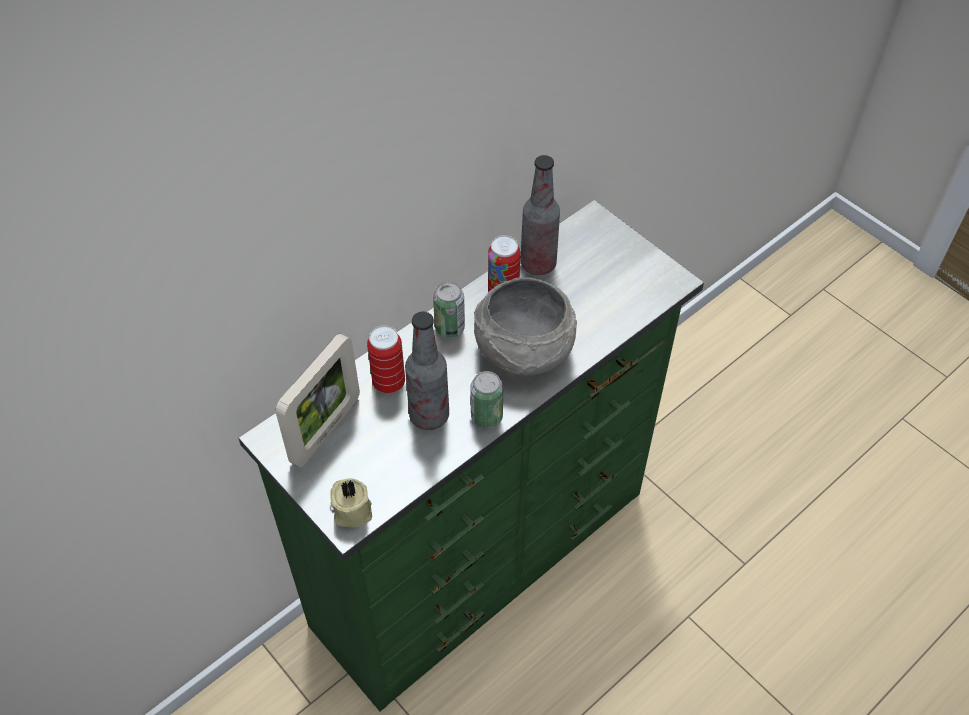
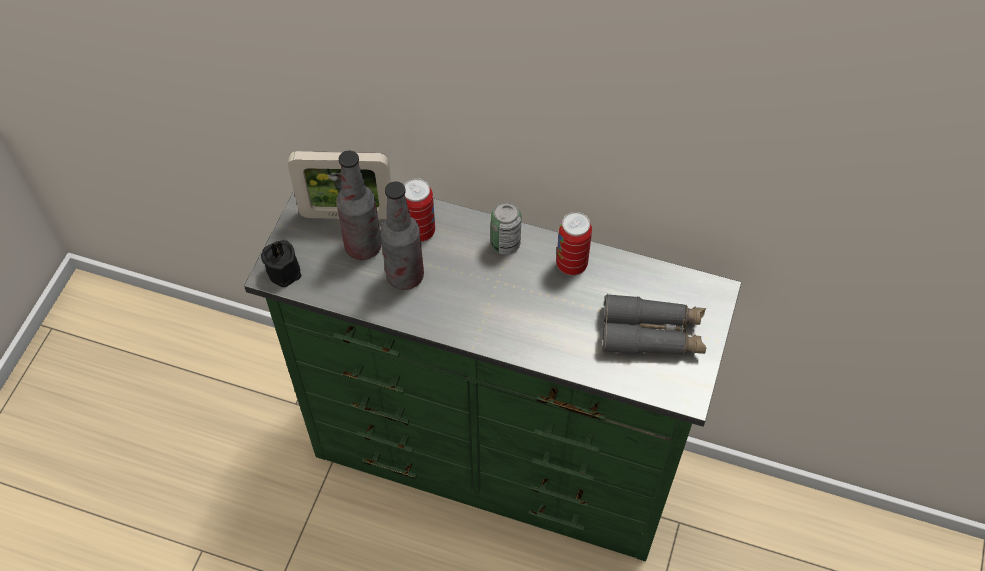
camera: 60 degrees right, 5 degrees up
beige candle [331,478,372,527] -> black candle [261,240,301,287]
can [470,371,503,428] -> none
grey bowl [474,277,577,376] -> none
bottle [520,155,560,275] -> bottle moved to [336,150,382,260]
none -> grey binoculars [602,294,706,354]

